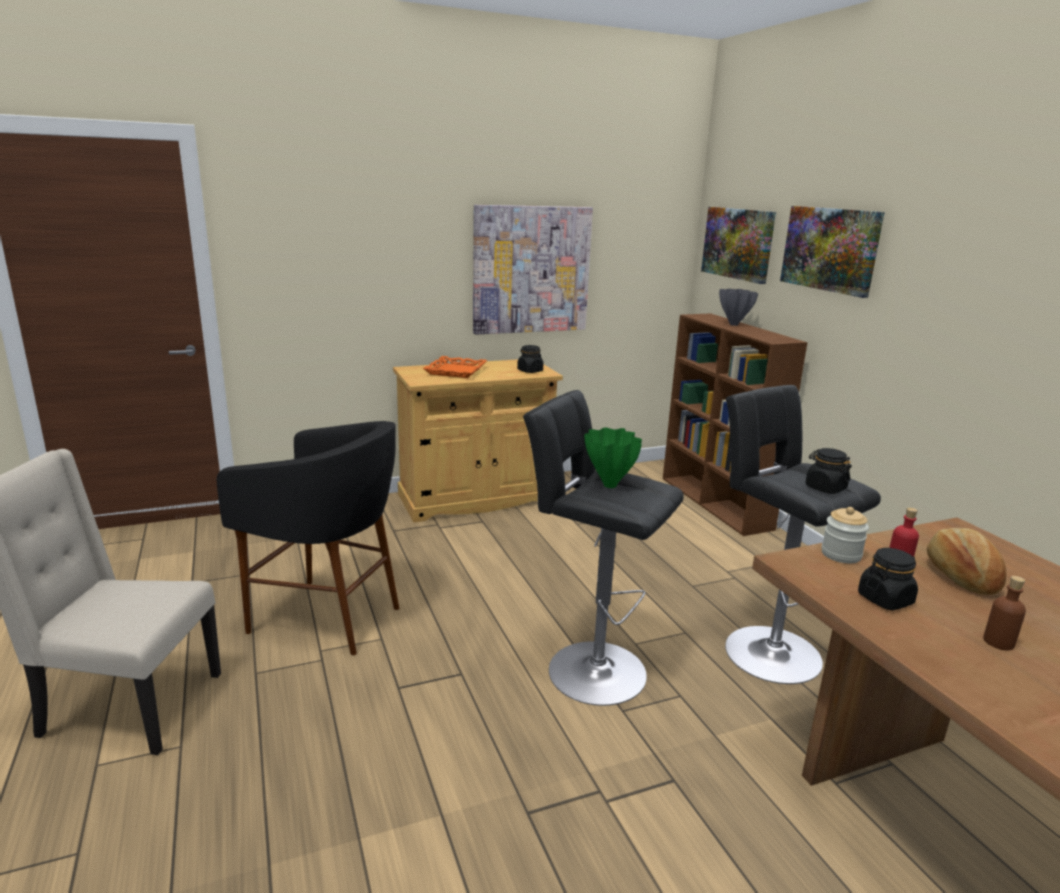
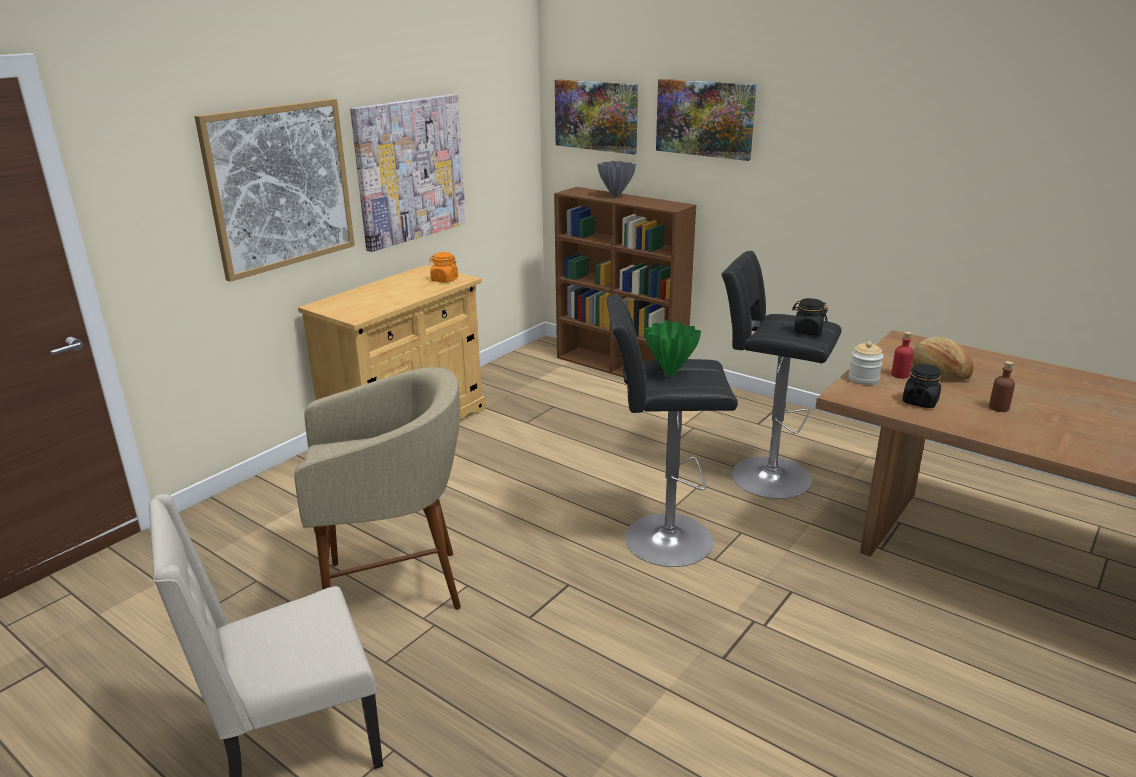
camera: 30 degrees left, 5 degrees up
black stool [217,421,399,655] -> beige stool [294,367,461,609]
orange tray [423,356,487,378] -> none
black jar [517,345,543,373] -> orange jar [429,252,458,283]
none -> picture [195,99,355,282]

